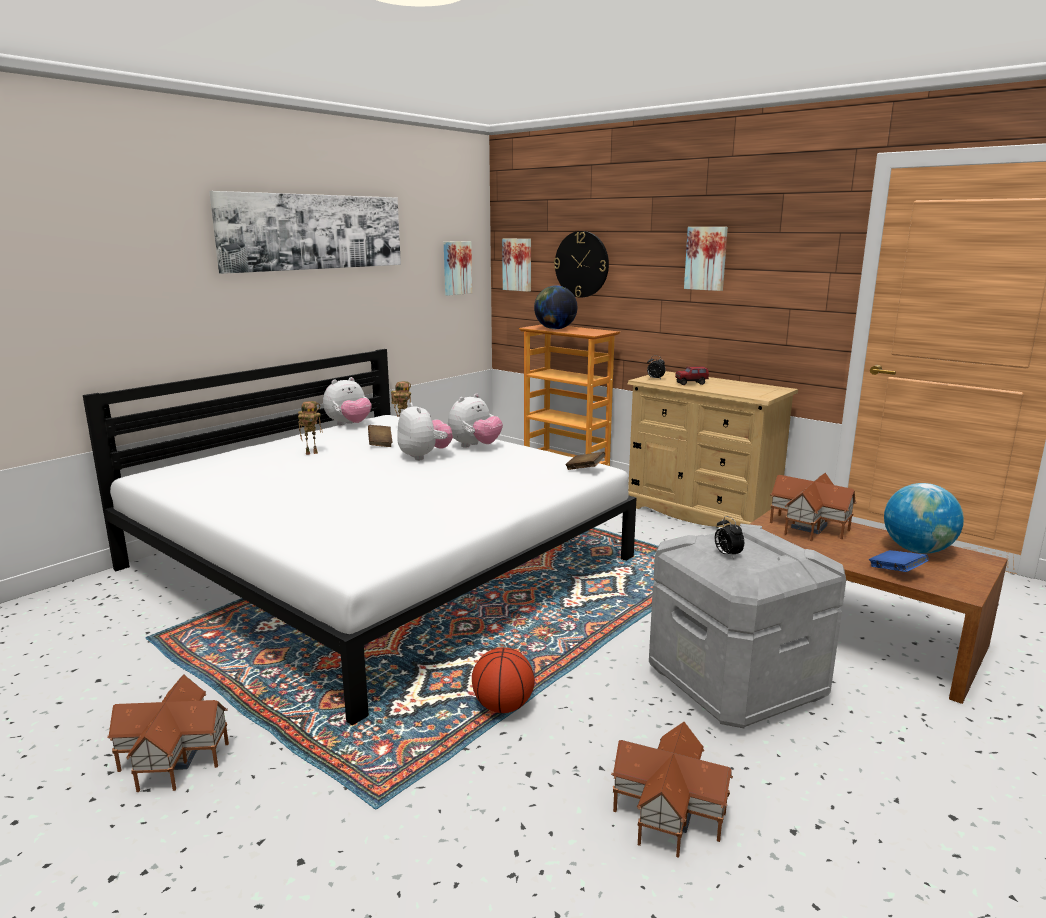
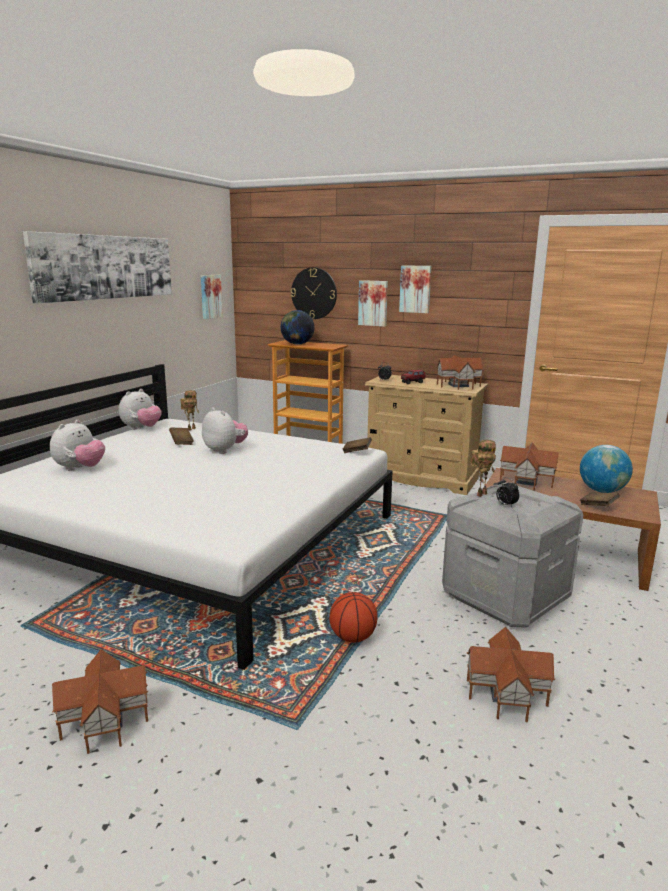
camera: 15 degrees left, 0 degrees up
toy robot [298,401,323,455] -> toy robot moved to [470,440,496,497]
plush toy [448,393,503,448] -> plush toy moved to [50,420,105,471]
picture [502,238,531,292] -> picture moved to [358,280,388,327]
blue book [869,550,929,572] -> brown book [580,493,620,506]
none -> toy house [436,355,484,390]

